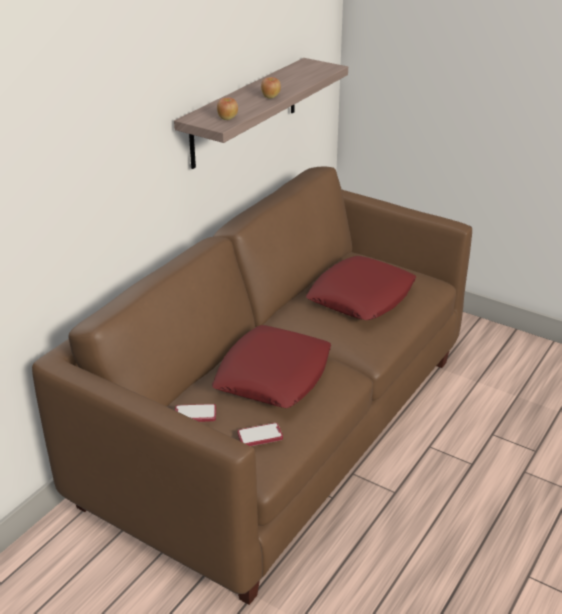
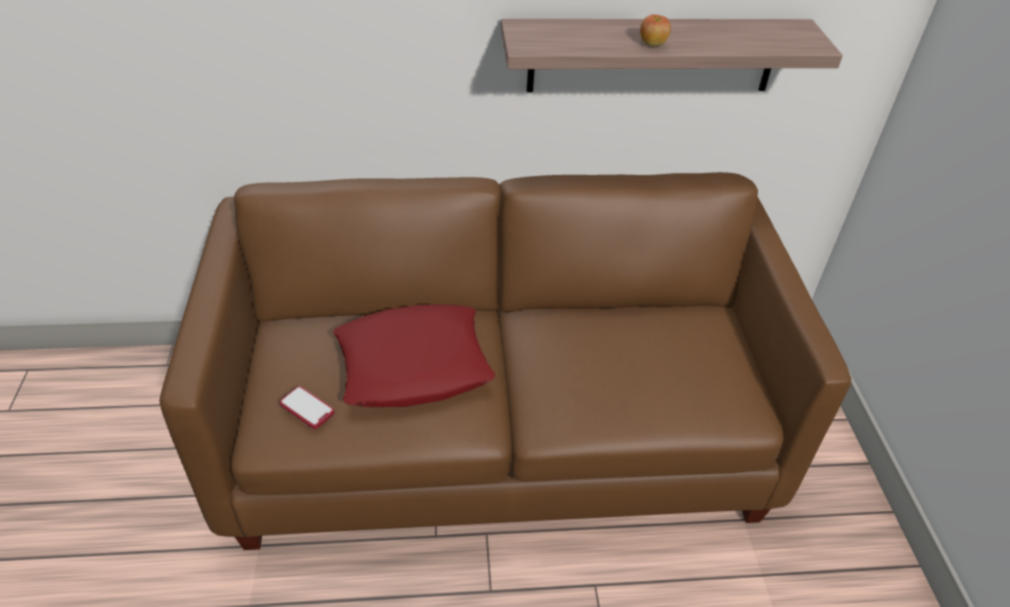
camera: 50 degrees right, 10 degrees up
phone [175,404,216,422] -> none
apple [217,98,238,120] -> none
red pillow [306,256,416,320] -> none

